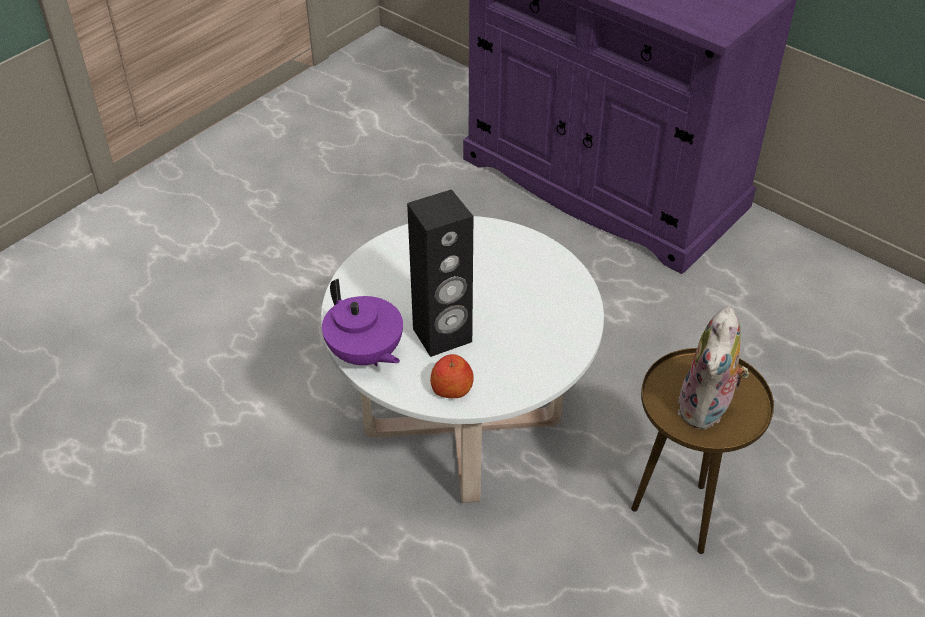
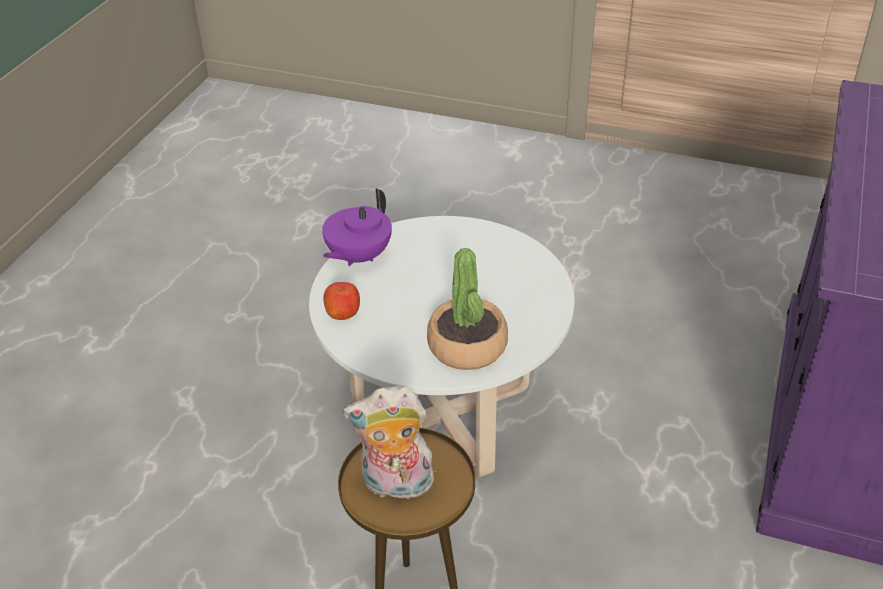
camera: 70 degrees right, 5 degrees down
black speaker [407,189,473,357] -> none
none -> potted plant [427,248,508,370]

